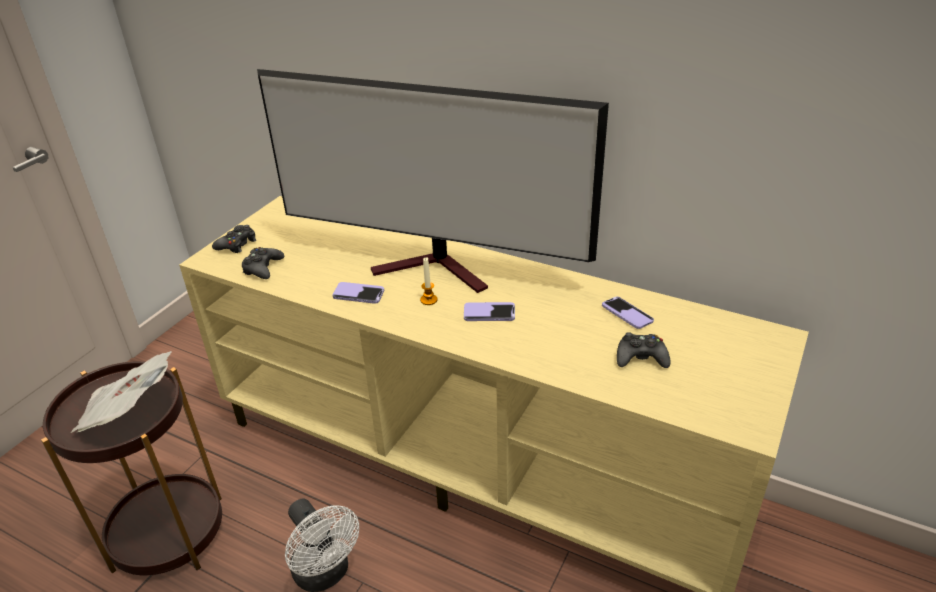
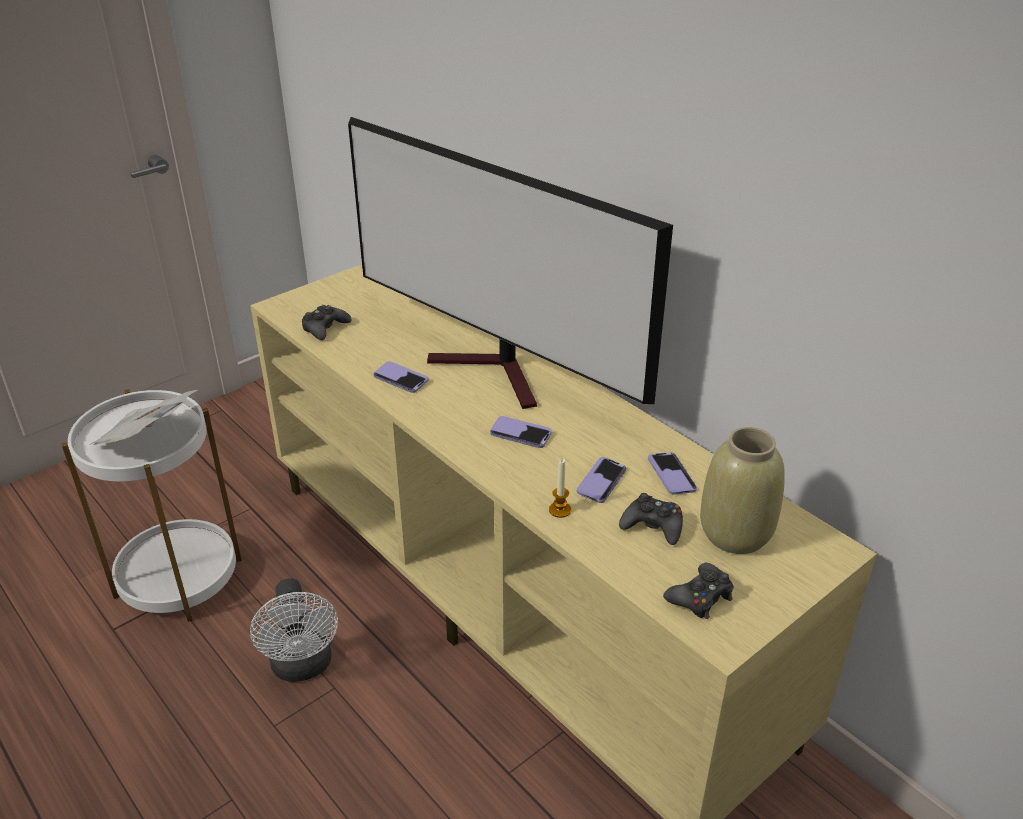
camera: 20 degrees right, 0 degrees up
brown side table [41,361,222,575] -> white side table [62,389,242,622]
black game controller [212,225,256,253] -> black game controller moved to [663,563,734,619]
candle [420,257,437,305] -> candle moved to [549,459,571,518]
none -> phone [577,457,626,503]
none -> beige vase [700,427,785,554]

